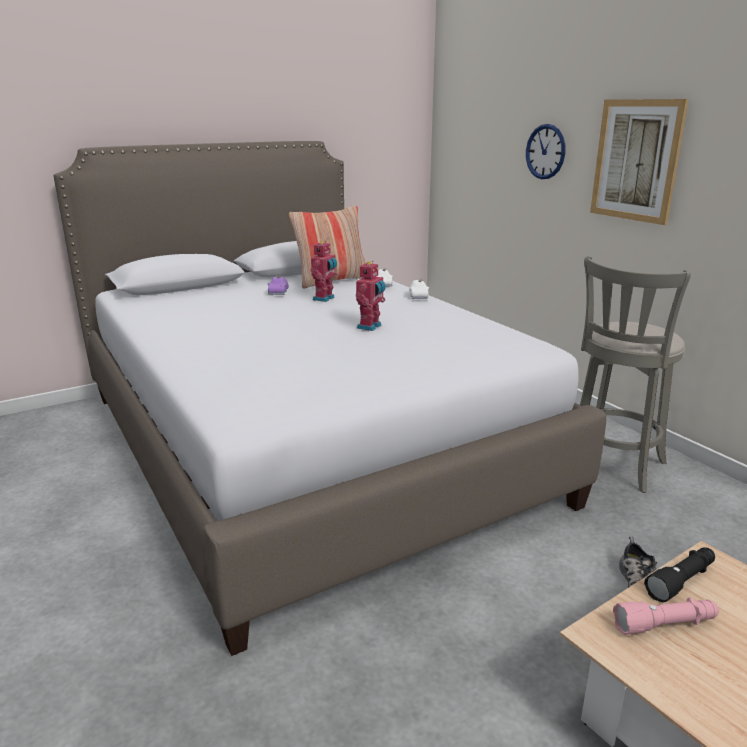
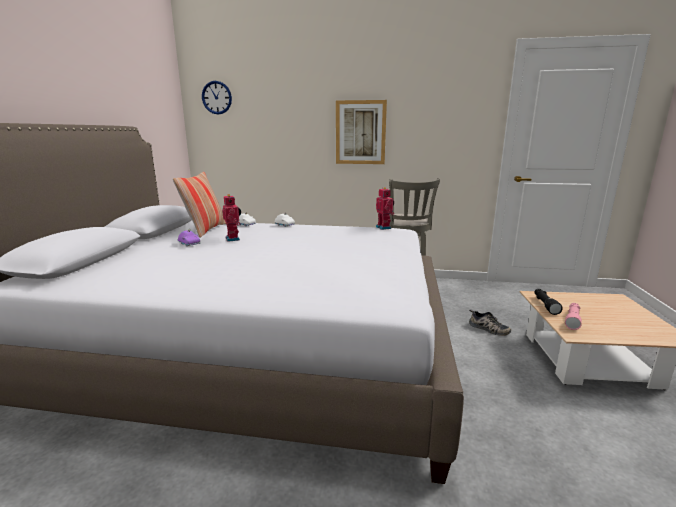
camera: 50 degrees left, 5 degrees down
toy robot [356,261,385,331] -> toy robot moved to [376,187,394,230]
wall clock [526,124,565,179] -> wall clock moved to [202,81,232,115]

